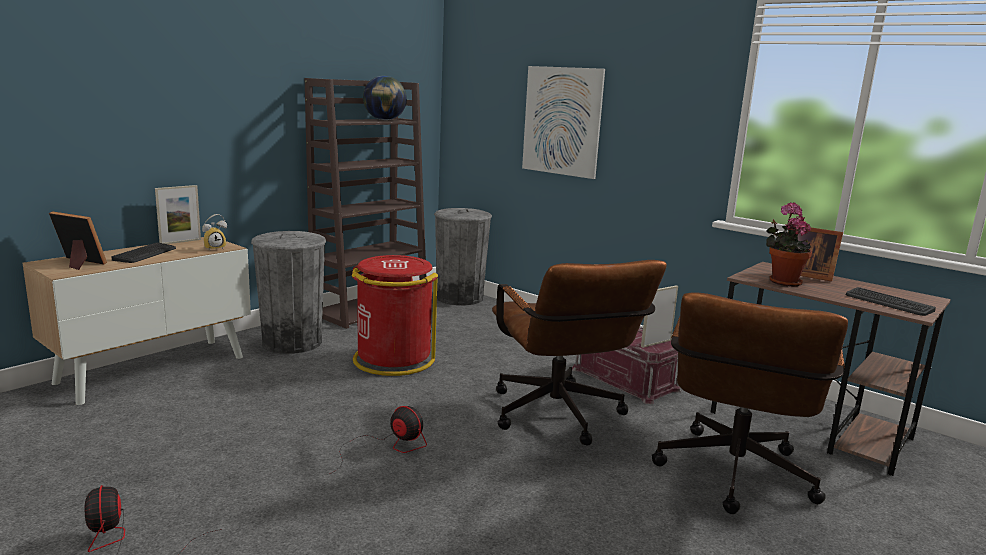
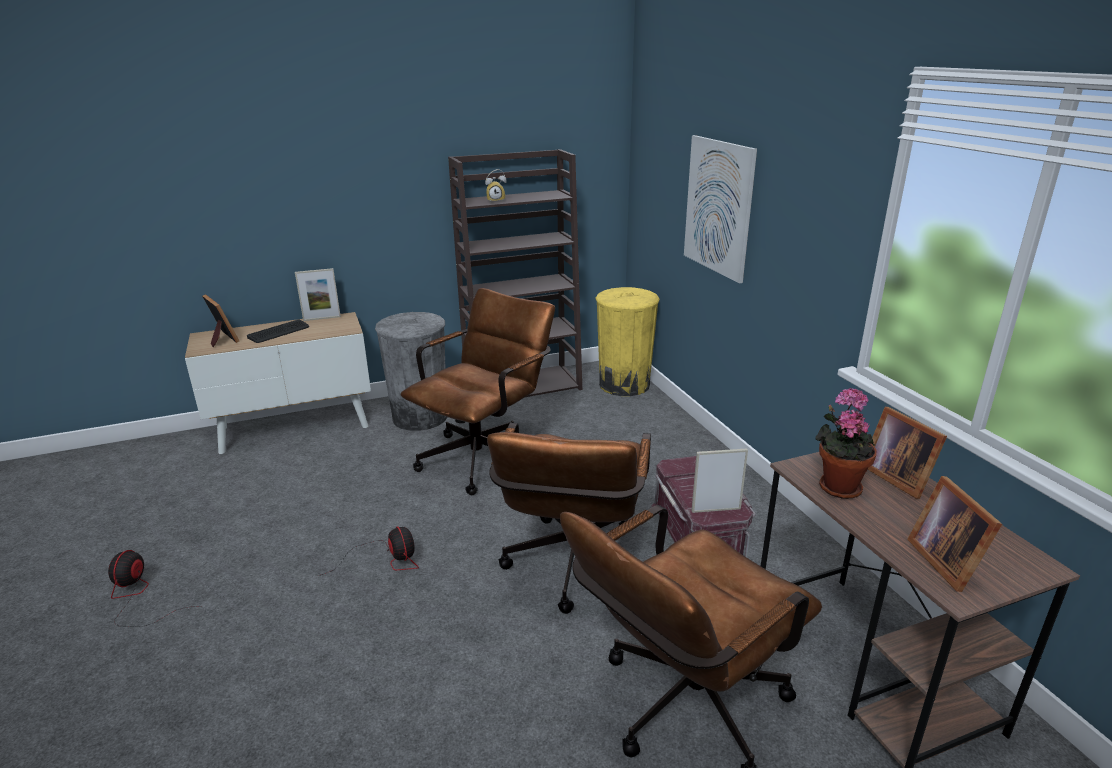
camera: 30 degrees right, 10 degrees up
alarm clock [202,214,227,250] -> alarm clock moved to [485,169,507,203]
red trash can [352,255,438,376] -> brown office chair [401,288,555,495]
globe [363,76,407,120] -> none
grey trash can [434,208,492,305] -> yellow trash can [596,287,660,396]
keyboard [846,287,936,316] -> picture frame [907,476,1002,592]

